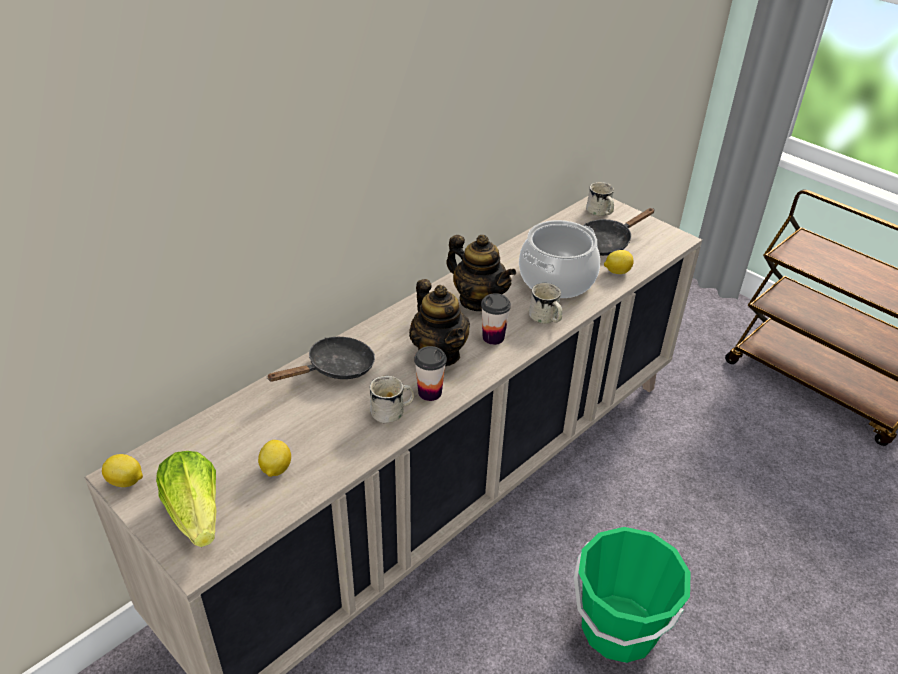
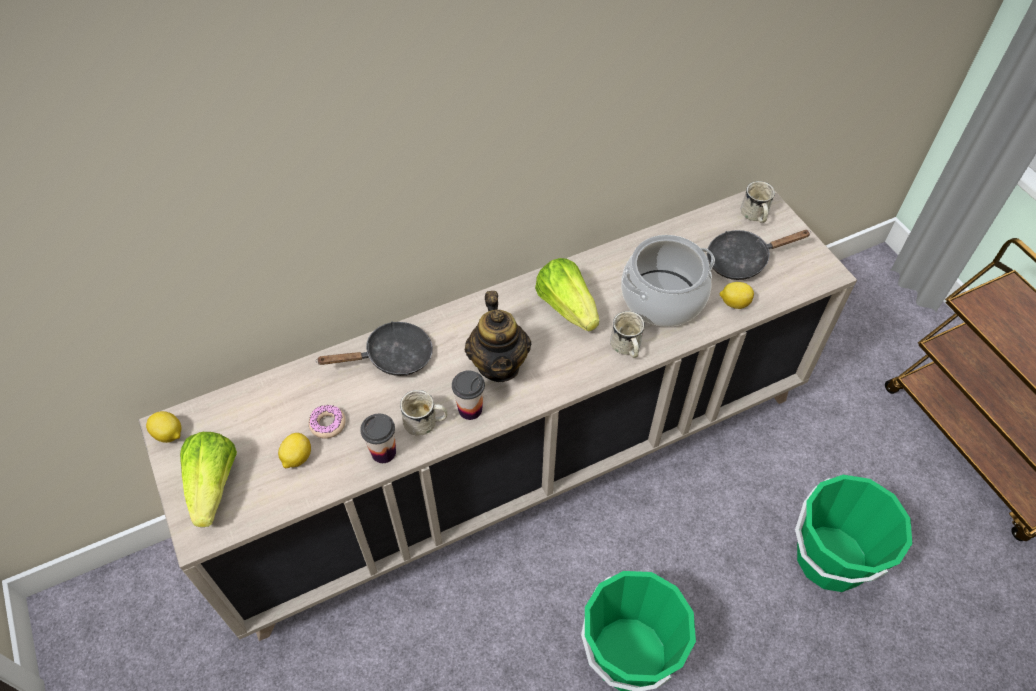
camera: 20 degrees right, 15 degrees up
teapot [446,235,516,311] -> lettuce [535,258,599,331]
cup [481,293,511,345] -> cup moved to [360,414,396,463]
none -> donut [309,405,346,439]
none -> green bucket [795,475,912,592]

